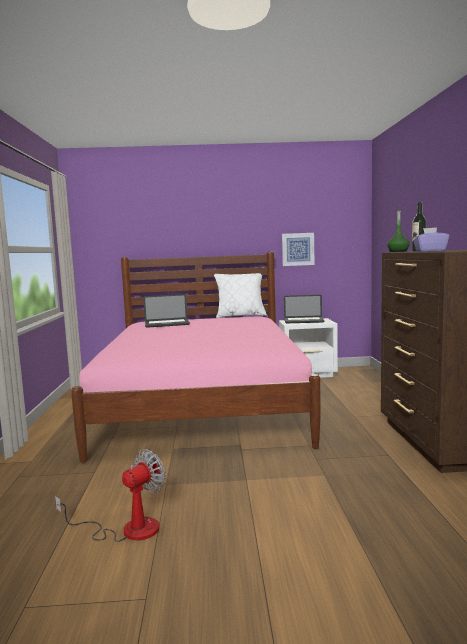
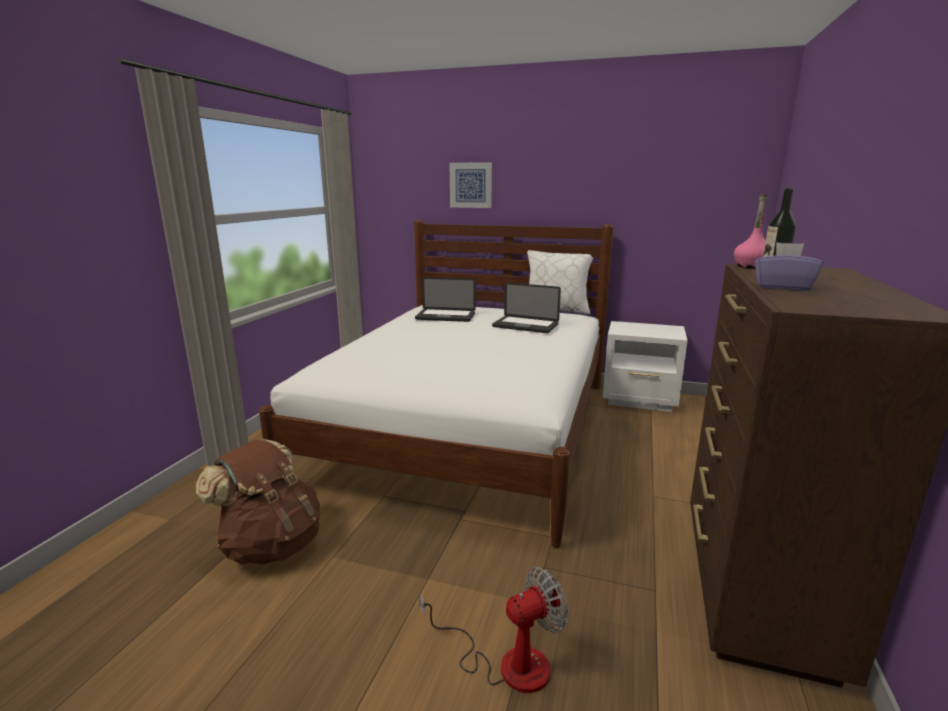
camera: 20 degrees right, 10 degrees up
fan [55,449,166,542] -> fan moved to [419,567,569,693]
pink bed [71,252,321,462] -> white bed [259,220,613,548]
picture [282,233,314,266] -> picture moved to [450,162,492,208]
laptop [284,295,324,323] -> laptop moved to [492,283,561,333]
green bottle [387,210,410,252] -> pink bottle [734,194,768,269]
none -> brown backpack [196,439,320,565]

